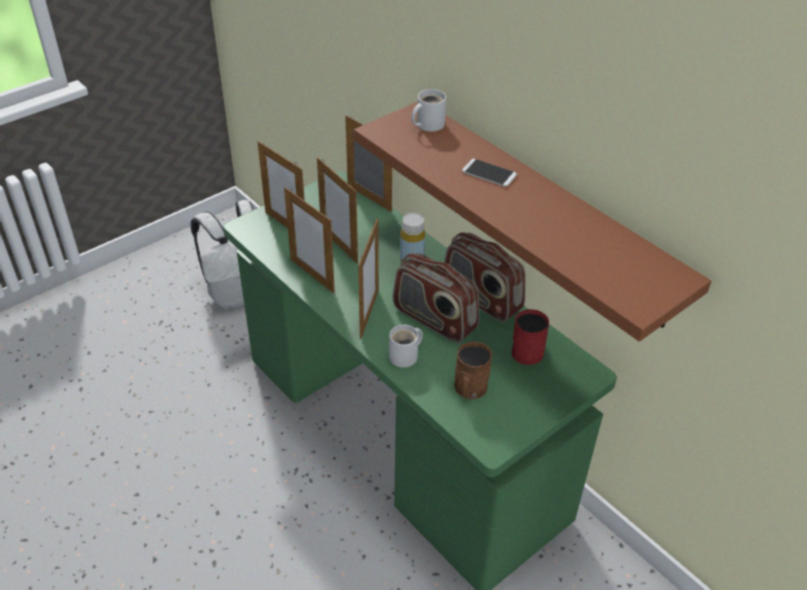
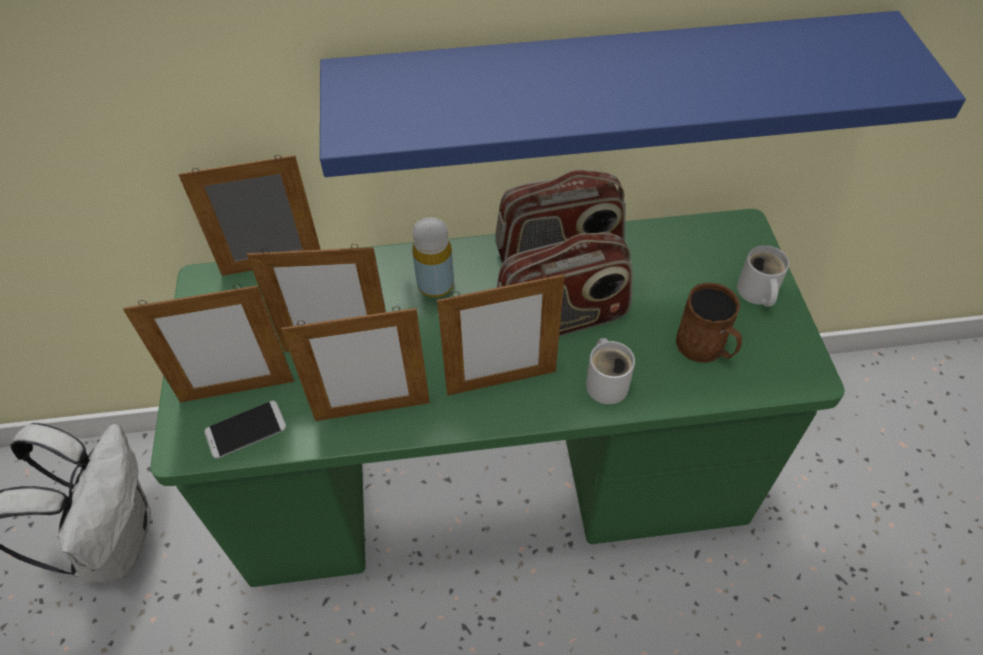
camera: 55 degrees left, 10 degrees up
brown shelf [354,101,712,342] -> blue shelf [320,11,966,177]
picture frame [358,218,379,339] -> picture frame turned 120 degrees clockwise [437,274,565,396]
white mug [411,89,446,132] -> white mug moved to [737,245,789,307]
phone [462,159,517,187] -> phone moved to [204,401,286,459]
red mug [512,309,549,365] -> none

